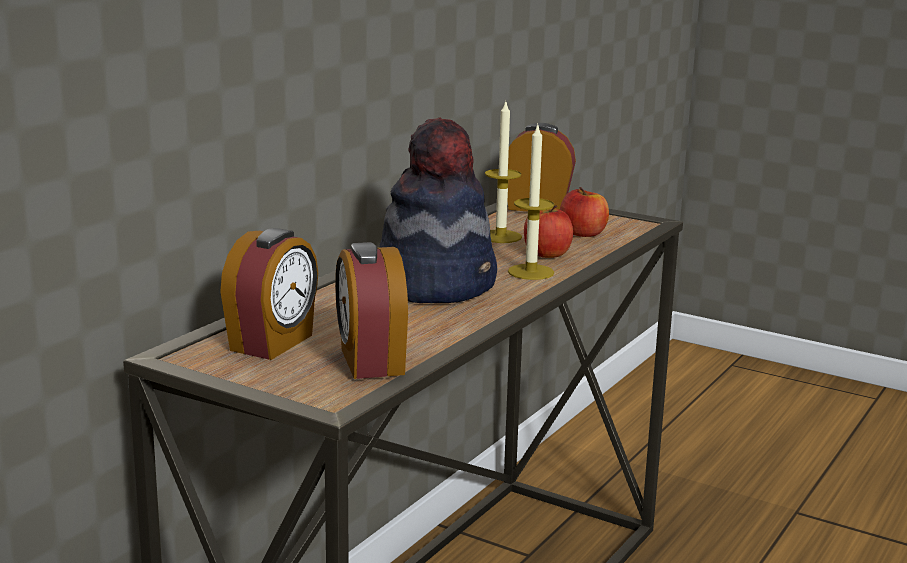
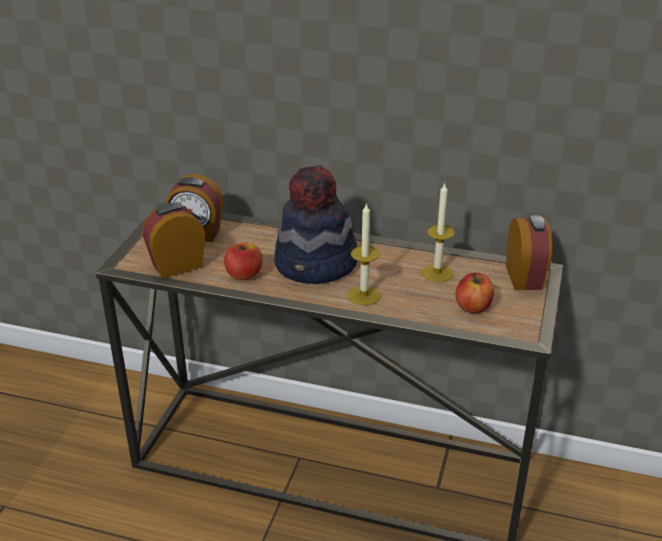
camera: 75 degrees right, 15 degrees up
apple [524,205,573,258] -> apple moved to [224,243,263,280]

